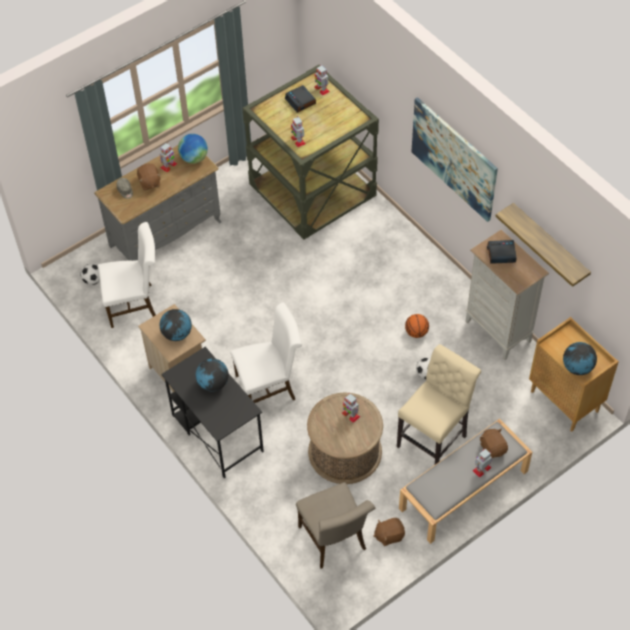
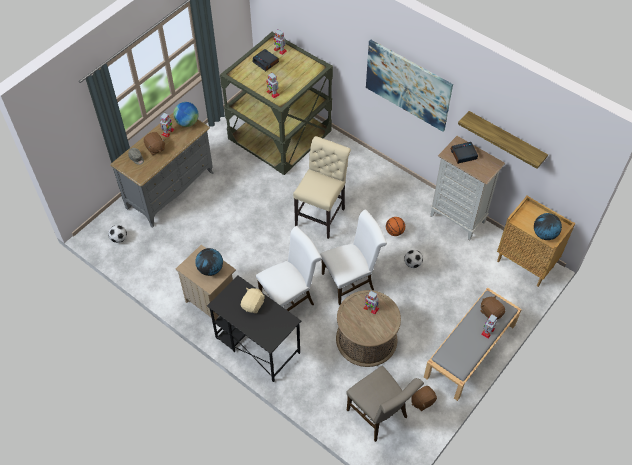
camera: 15 degrees left, 0 degrees up
white chair [97,222,156,328] -> white chair moved to [320,209,387,305]
globe [196,358,229,391] -> beige plush toy [241,288,265,313]
beige stool [397,344,481,465] -> beige stool moved to [293,136,351,239]

